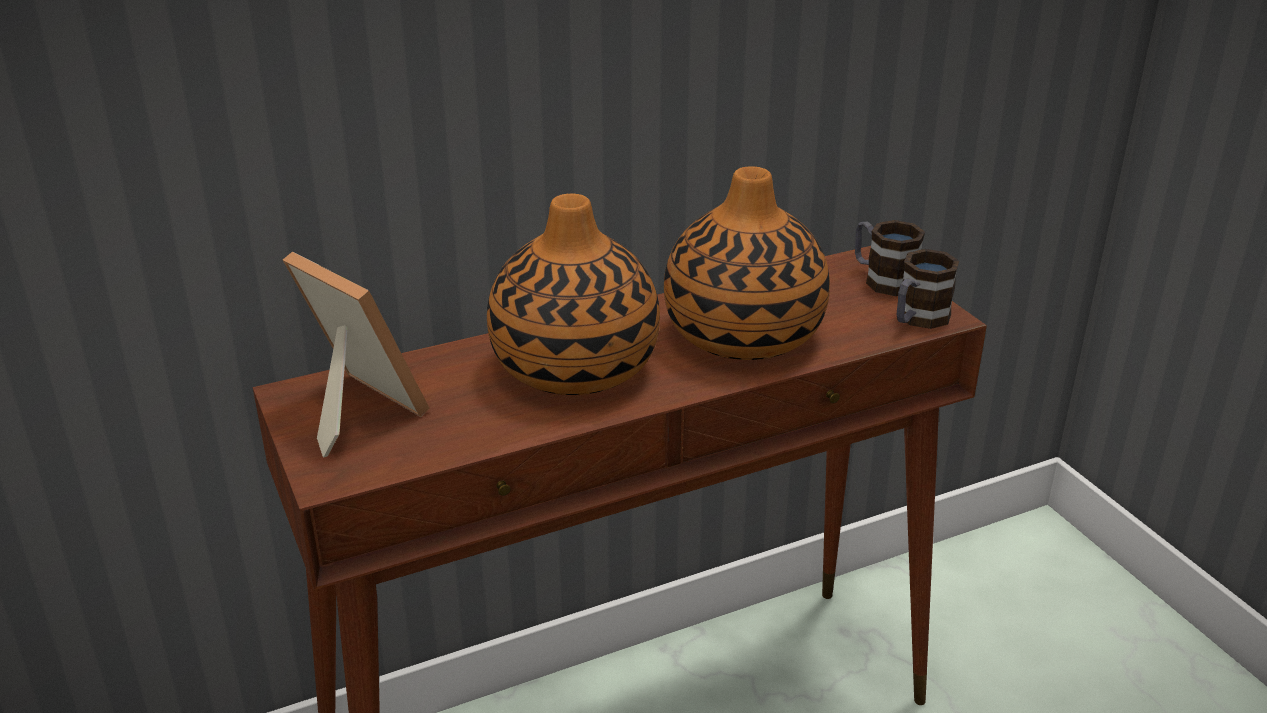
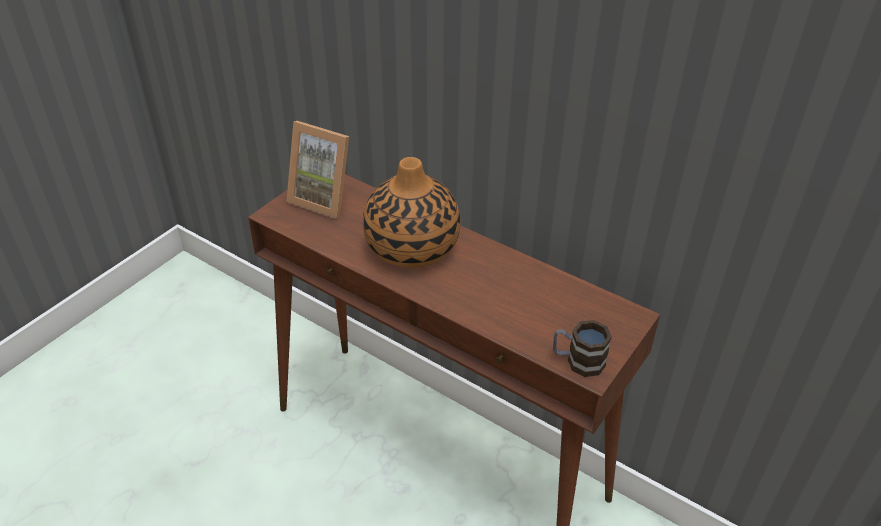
camera: 60 degrees right, 10 degrees up
picture frame [283,251,430,458] -> picture frame turned 105 degrees clockwise [286,121,349,219]
vase [664,166,830,360] -> none
mug [855,220,925,296] -> none

